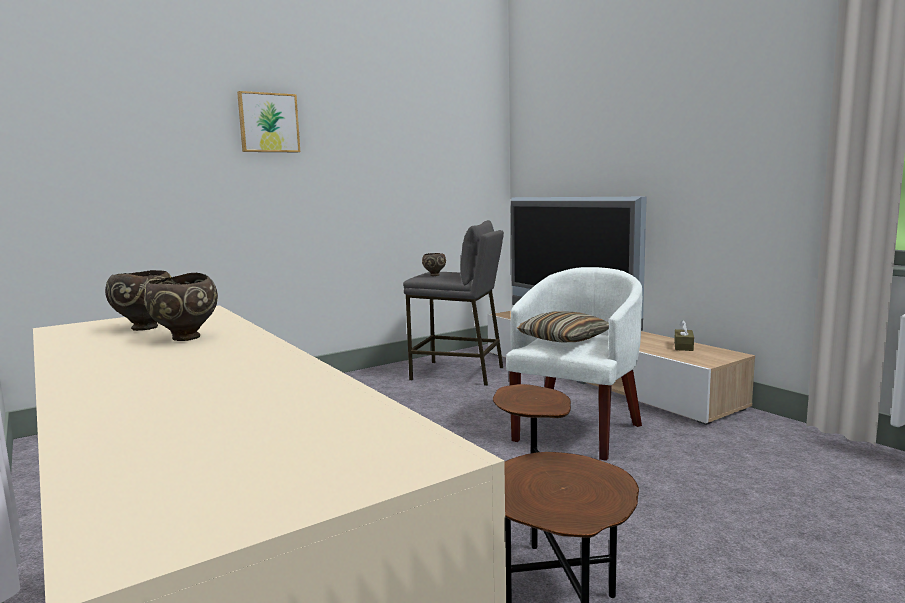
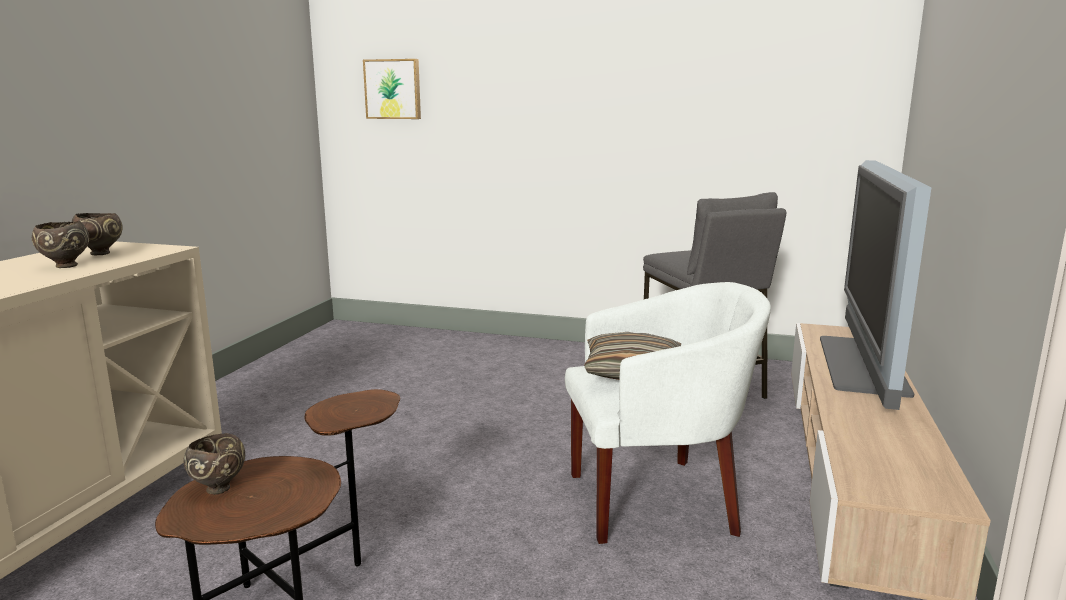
camera: 50 degrees right, 5 degrees up
picture [237,91,300,152] -> picture moved to [363,59,421,119]
brown bowl [422,253,446,276] -> brown bowl moved to [184,433,245,495]
brown tissue box [674,320,694,351] -> none

